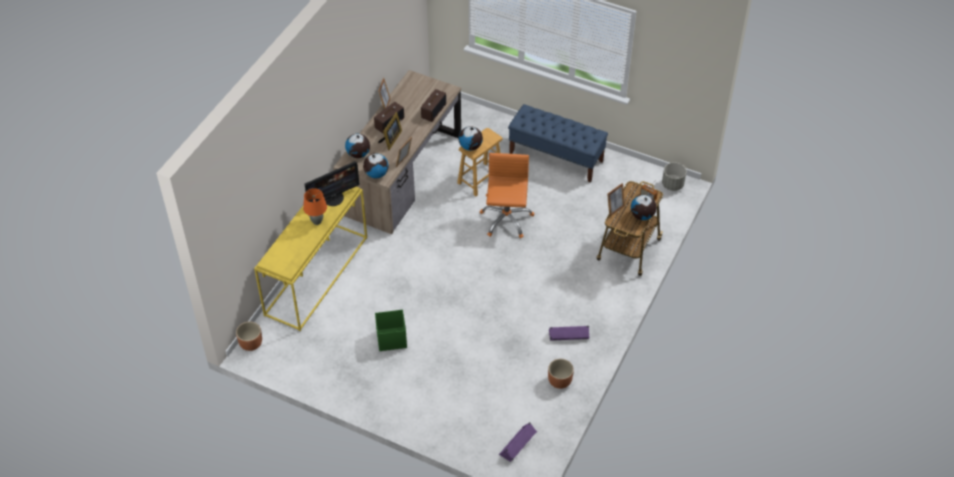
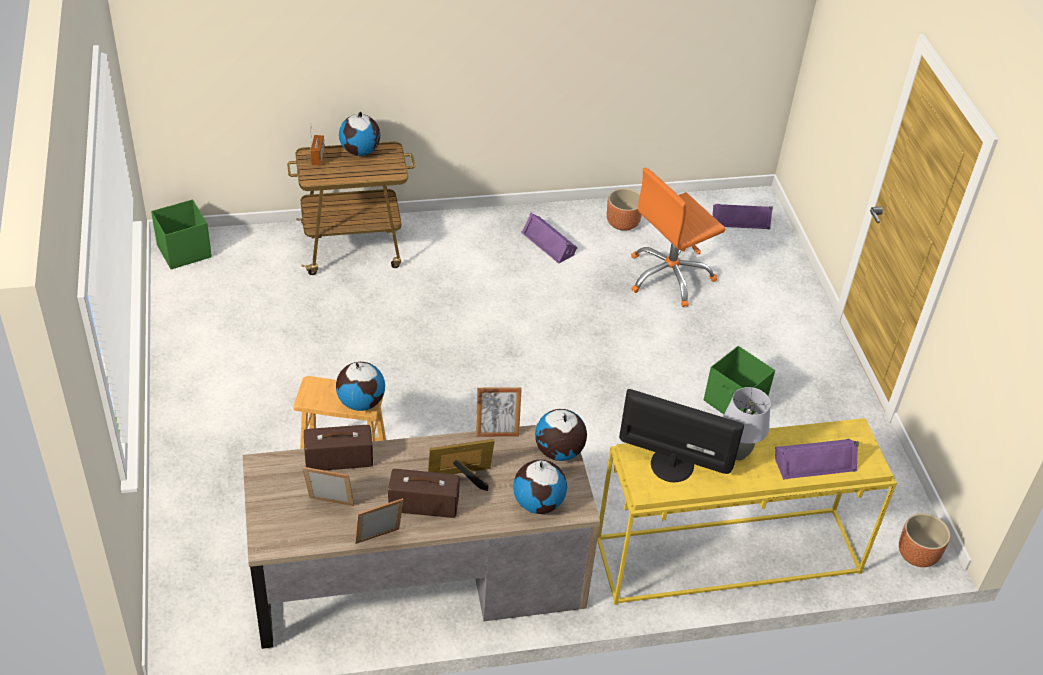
camera: 130 degrees left, 5 degrees down
orange table lamp [303,188,327,225] -> grey table lamp [723,387,771,460]
orange office chair [480,153,534,238] -> orange office chair moved to [631,168,725,307]
blue bench [508,104,608,183] -> none
picture frame [607,183,625,216] -> picture frame moved to [303,467,354,506]
grey planter [662,162,686,191] -> green storage box [151,199,212,269]
none -> purple speaker [775,439,859,480]

